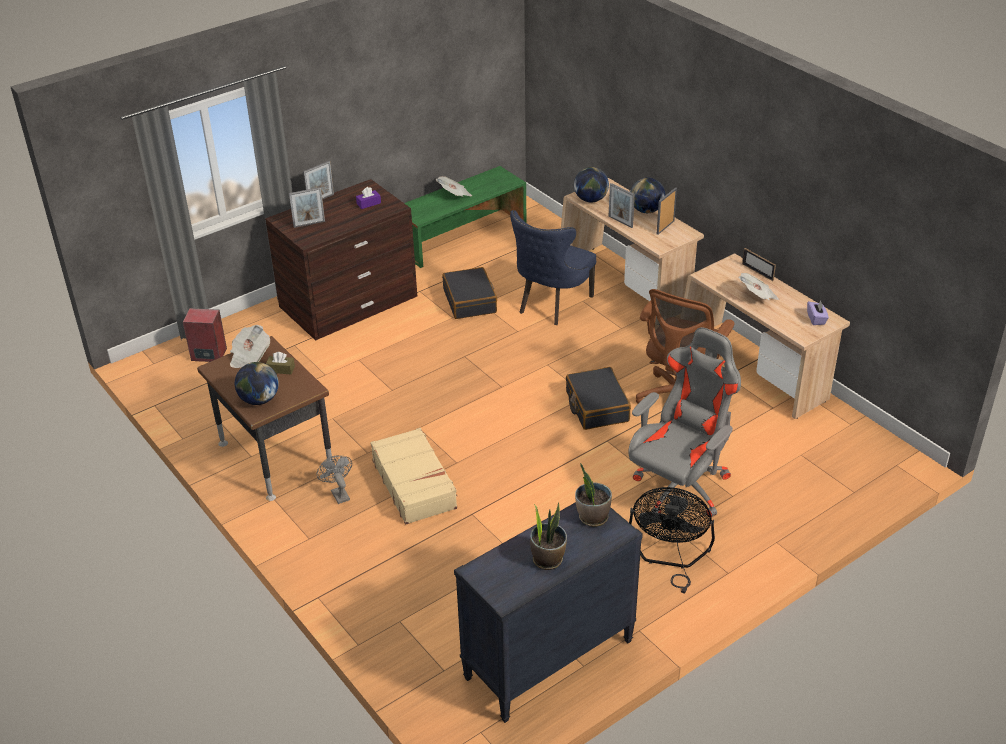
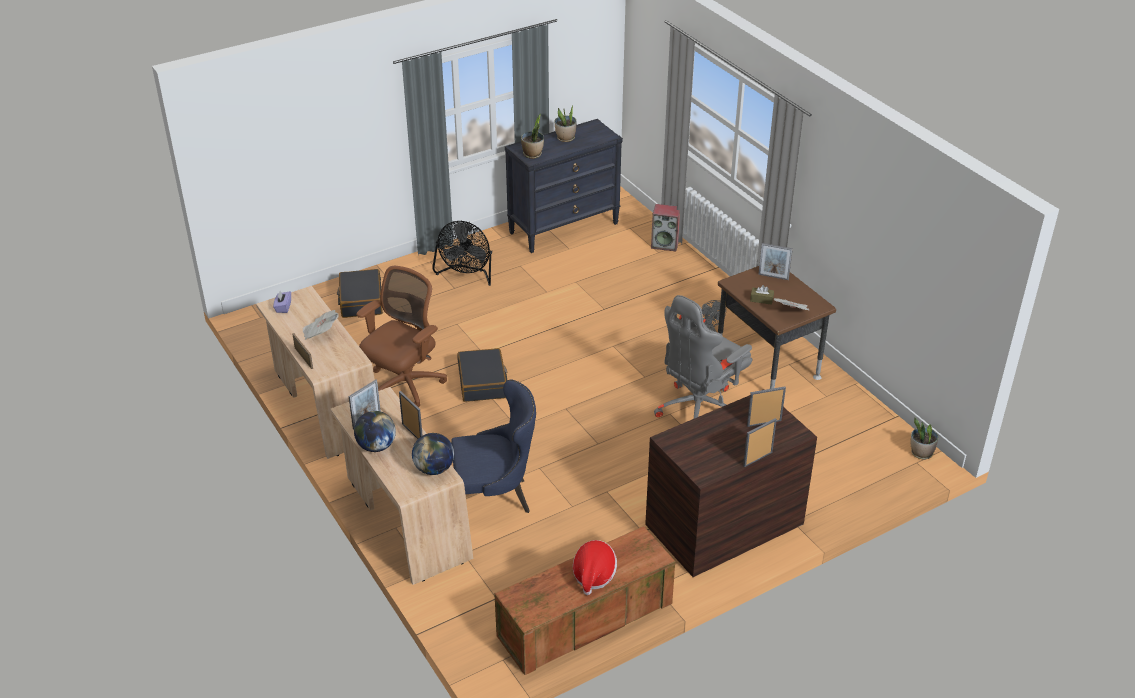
camera: 175 degrees left, 0 degrees up
speaker [183,308,227,362] -> speaker moved to [651,204,680,251]
globe [235,362,279,405] -> picture frame [758,243,793,280]
purple tissue box [356,187,381,209] -> none
beige suitcase [370,428,457,525] -> none
green bench [404,166,526,268] -> brown bench [494,526,676,675]
newspaper [435,176,472,197] -> hat [573,540,617,595]
black suitcase [442,267,497,319] -> black suitcase moved to [337,269,383,318]
blue chair [510,210,596,325] -> blue chair turned 45 degrees clockwise [451,380,536,513]
grey office chair [628,327,741,517] -> grey office chair moved to [654,295,753,419]
none -> potted plant [911,418,938,460]

